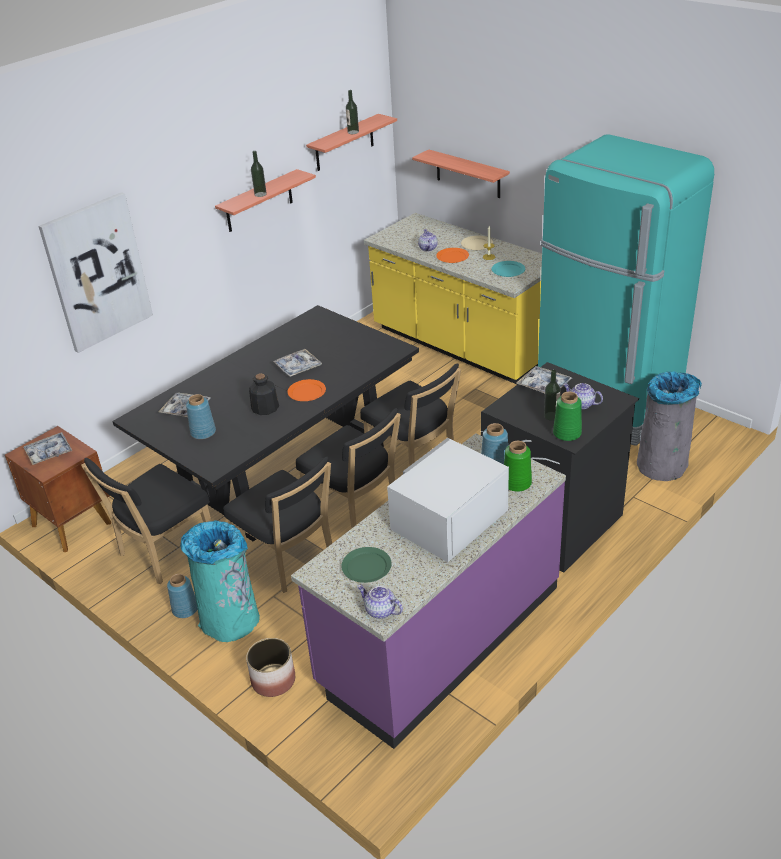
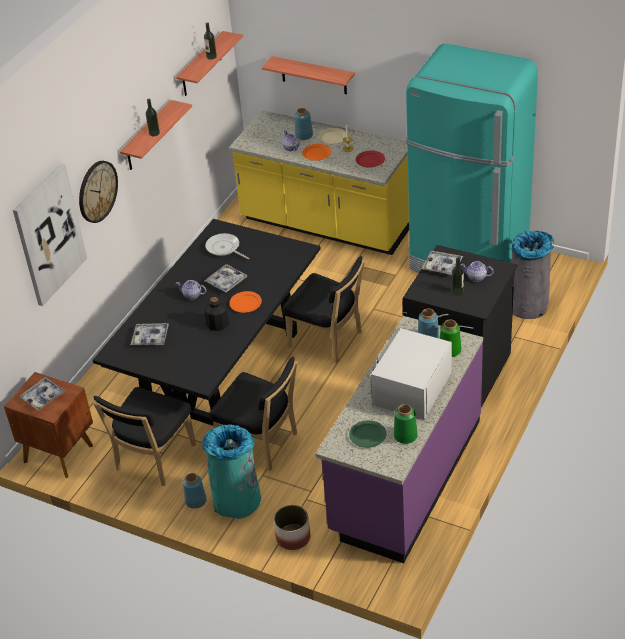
camera: 15 degrees left, 5 degrees up
blue vase [186,394,216,439] -> blue vase moved to [295,108,313,140]
black chair [296,408,401,529] -> none
teapot [357,585,403,619] -> teapot moved to [176,280,206,300]
turquoise plate [492,261,525,277] -> red plate [356,150,385,168]
green vase [553,392,582,441] -> green vase moved to [394,404,418,444]
none -> wall clock [79,161,118,223]
none -> frying pan [205,233,250,259]

